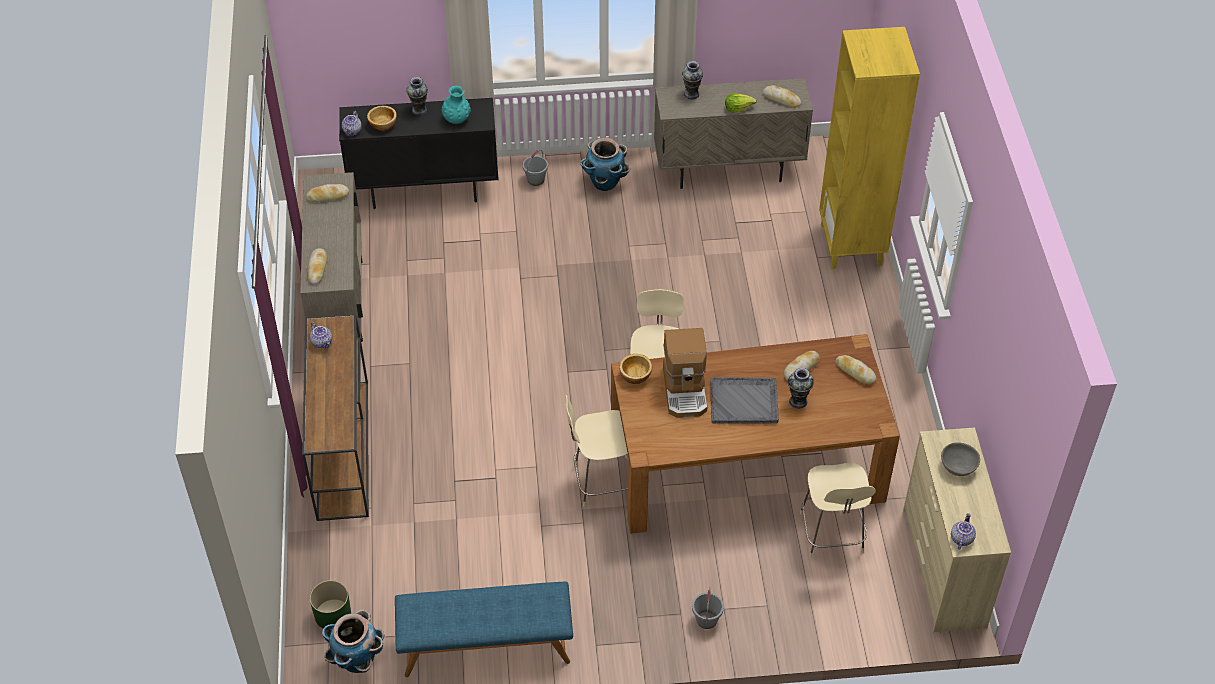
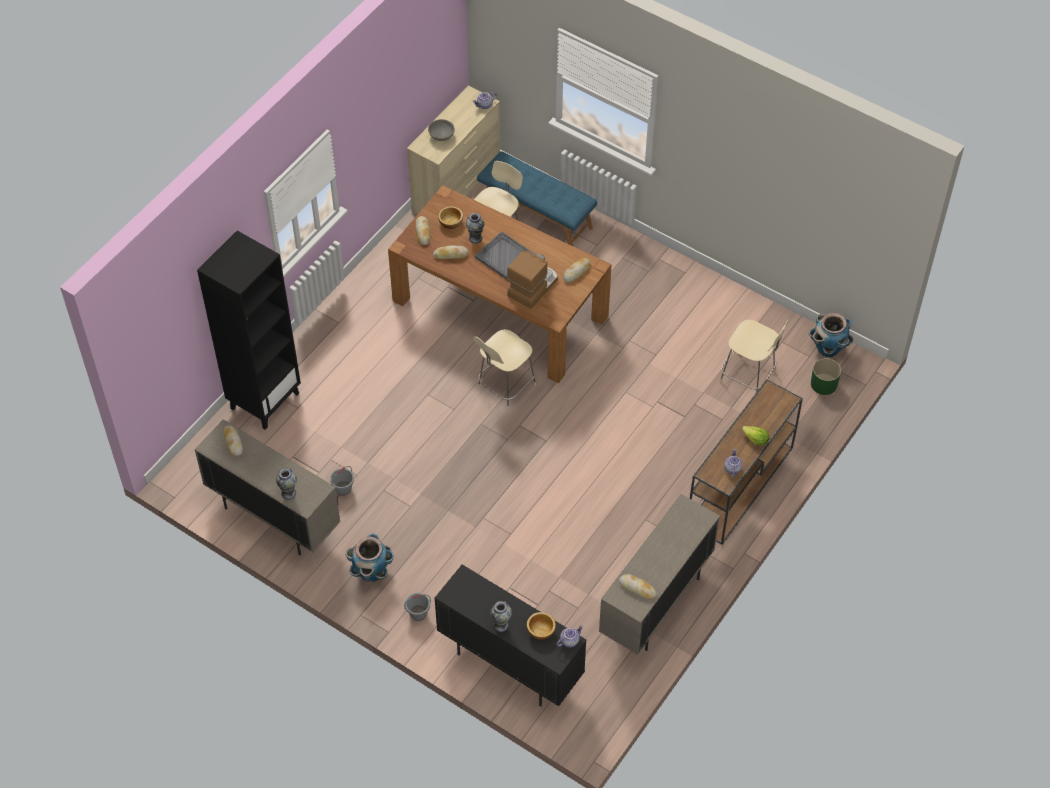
camera: 140 degrees left, 5 degrees up
bread [307,248,328,284] -> bread moved to [563,258,591,282]
blue bench [395,581,573,677] -> blue bench moved to [477,151,597,246]
turquoise vase [441,85,471,124] -> none
beige chair [565,395,629,507] -> beige chair moved to [720,319,790,392]
bowl [619,354,652,384] -> bowl moved to [438,206,463,229]
grey bucket [692,587,724,629] -> grey bucket moved to [330,466,354,496]
lettuce [725,93,756,113] -> lettuce moved to [742,426,769,445]
yellow bookcase [819,27,920,269] -> black bookcase [197,231,301,430]

